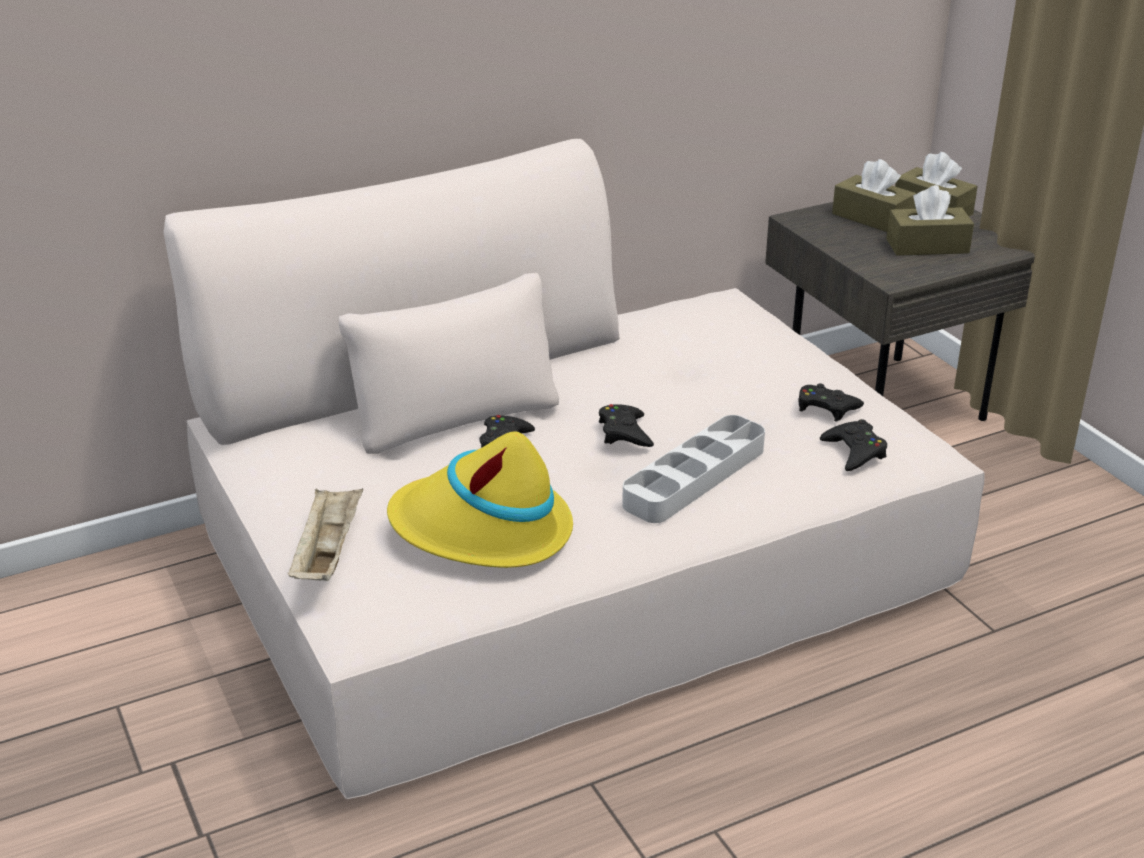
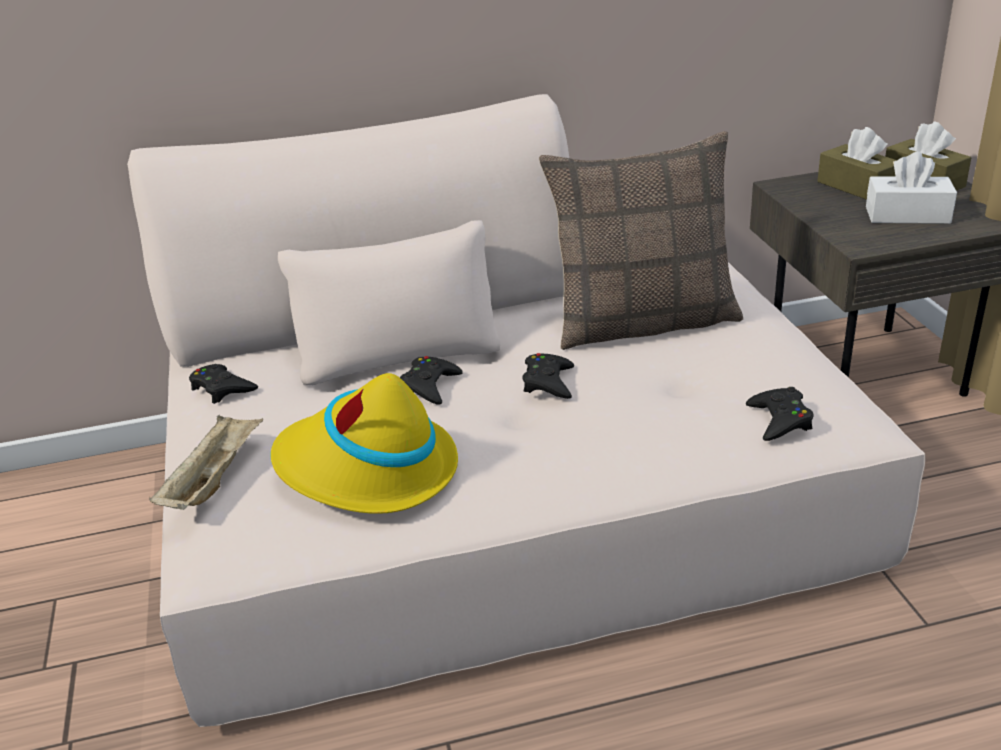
camera: 15 degrees right, 0 degrees up
grey tray [622,415,765,523] -> none
black game controller [798,383,864,422] -> black game controller moved to [189,364,258,404]
brown tissue box [886,185,974,256] -> white tissue box [866,152,957,224]
none -> pillow [539,131,743,350]

